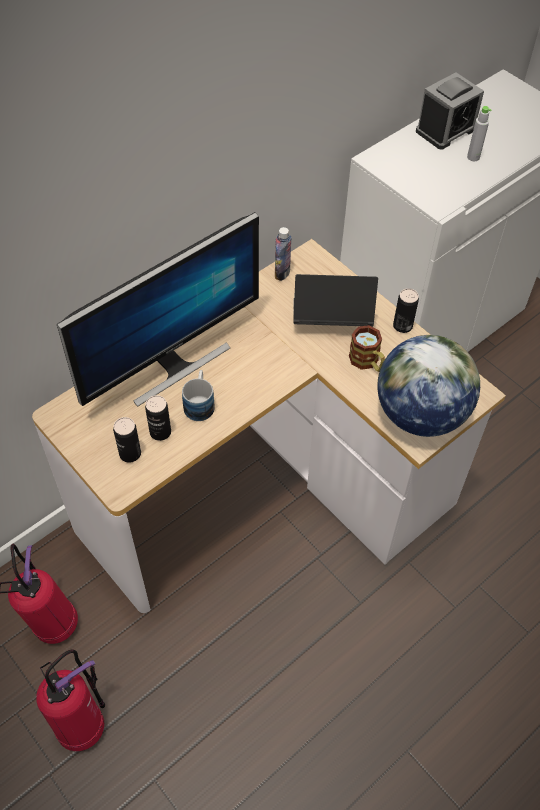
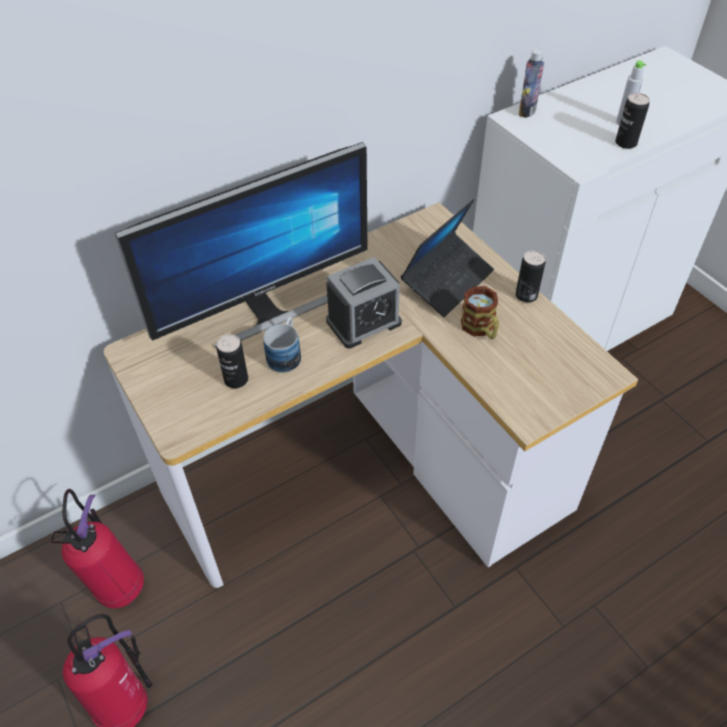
camera: 10 degrees right, 5 degrees down
can [113,417,141,463] -> can moved to [615,93,650,149]
bottle [275,227,292,281] -> bottle moved to [519,49,544,118]
laptop [293,274,378,327] -> laptop turned 120 degrees clockwise [401,199,494,317]
globe [377,335,480,437] -> none
alarm clock [416,72,484,150] -> alarm clock moved to [326,257,402,348]

